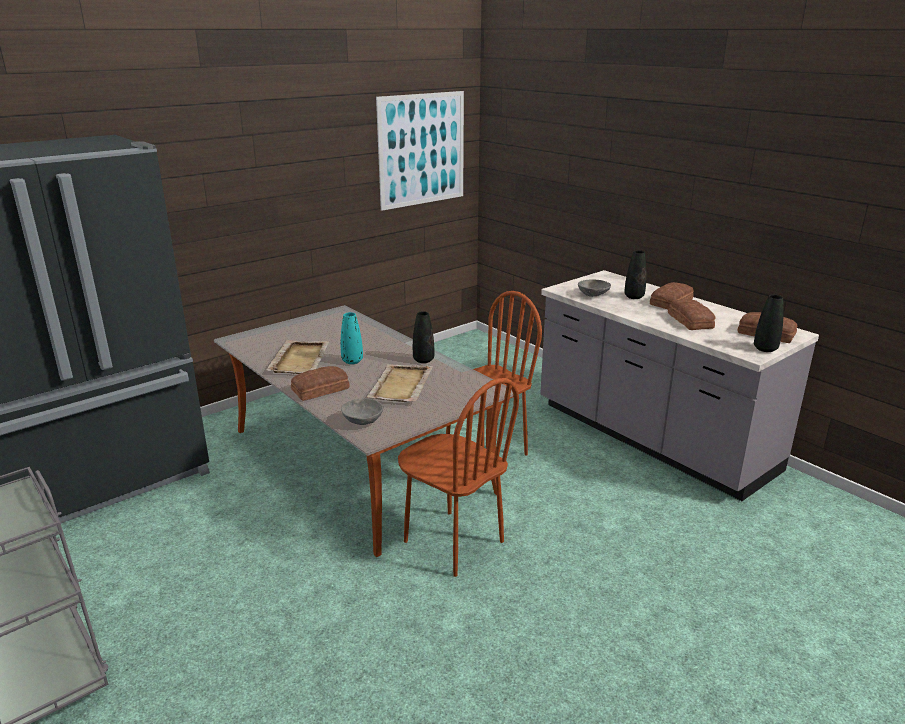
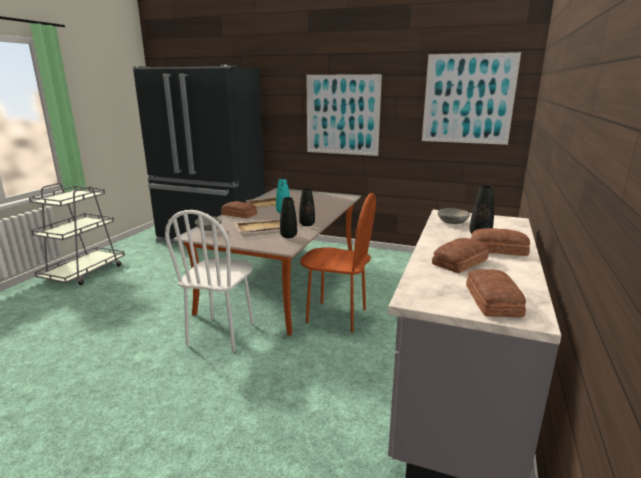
camera: 60 degrees right, 5 degrees down
brown chair [398,378,519,577] -> white chair [165,210,254,352]
black vase [754,295,784,352] -> black vase moved to [280,197,297,238]
none -> picture [306,74,382,156]

